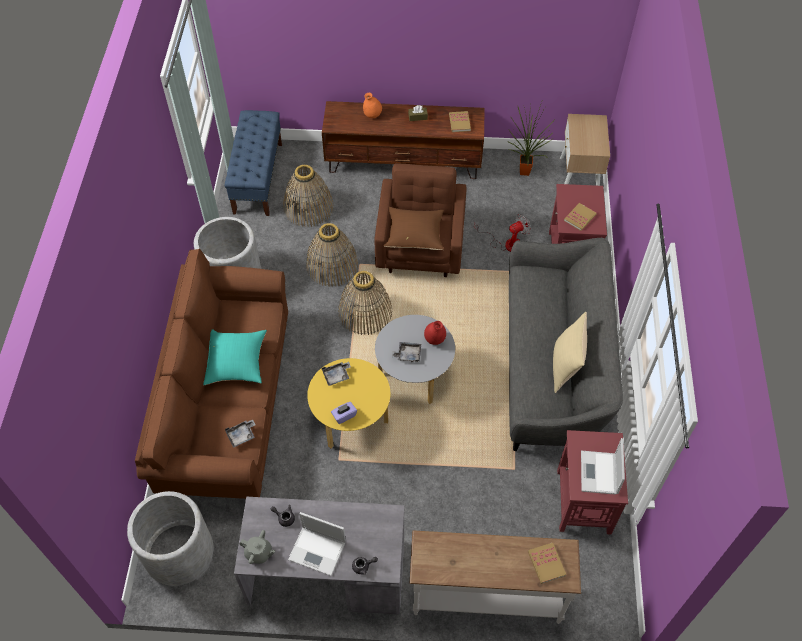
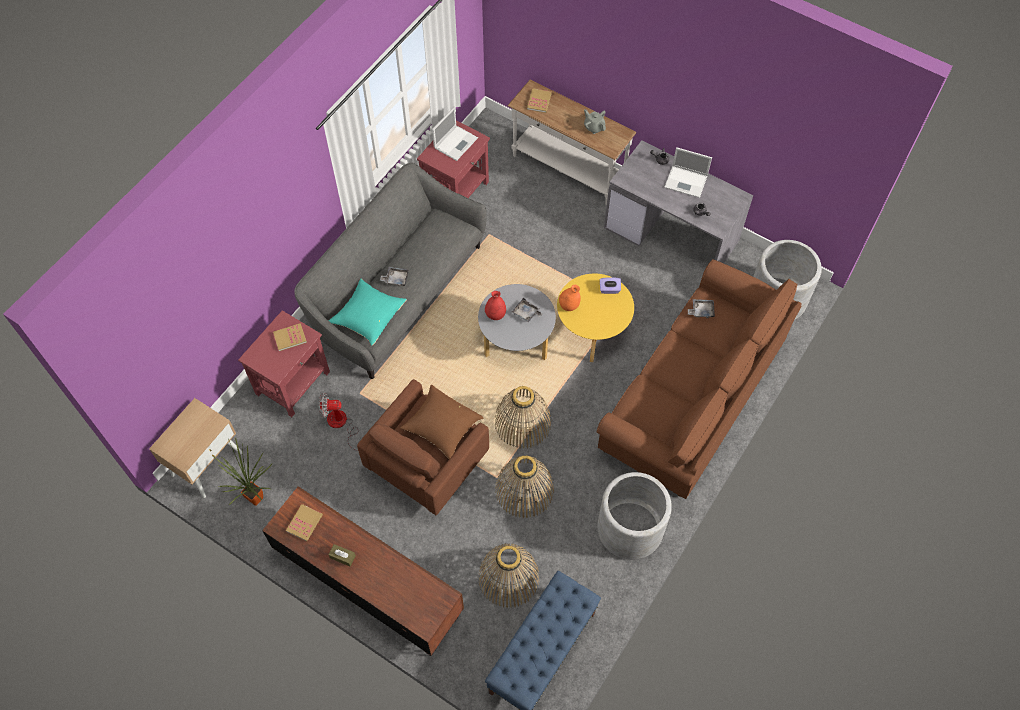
camera: 150 degrees left, 5 degrees up
turquoise pillow [203,329,267,385] -> turquoise pillow moved to [329,279,407,346]
grey teapot [239,530,275,564] -> grey teapot moved to [584,109,606,134]
laptop [288,512,346,576] -> laptop turned 150 degrees clockwise [664,147,712,198]
grey tray [322,362,351,386] -> grey tray moved to [380,267,409,286]
orange vase [363,93,382,118] -> orange vase moved to [559,285,581,311]
beige pillow [553,312,587,393] -> none

